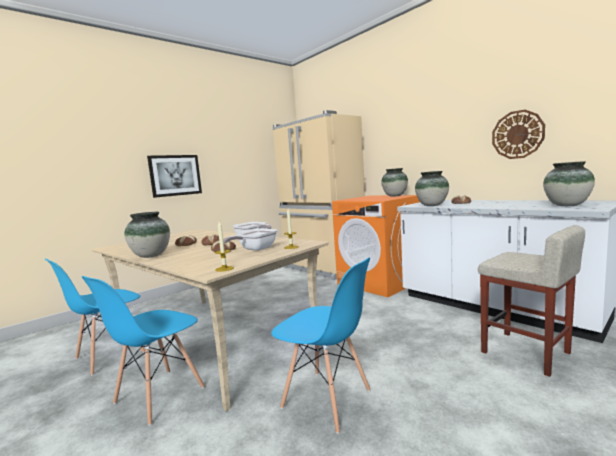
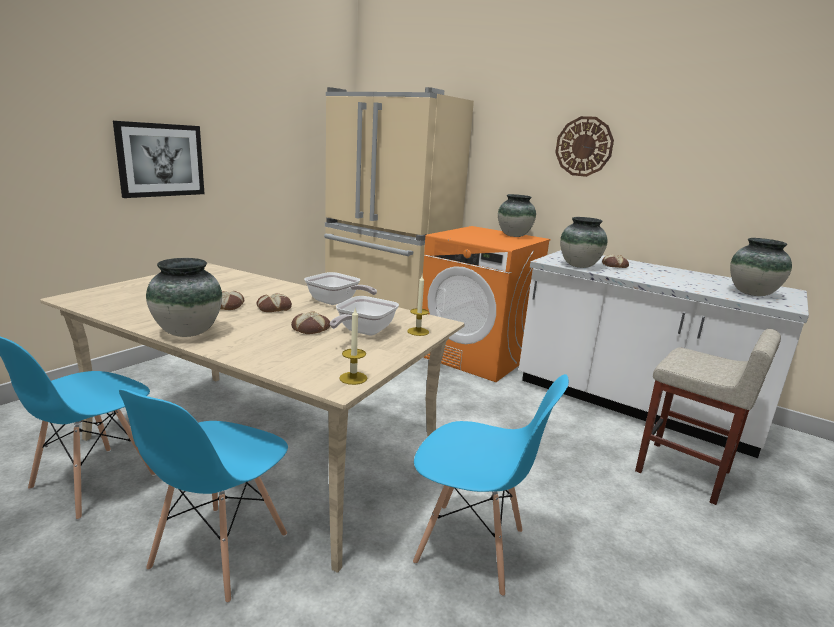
camera: 15 degrees left, 10 degrees up
wall clock [492,110,545,159] -> wall clock moved to [555,116,614,177]

